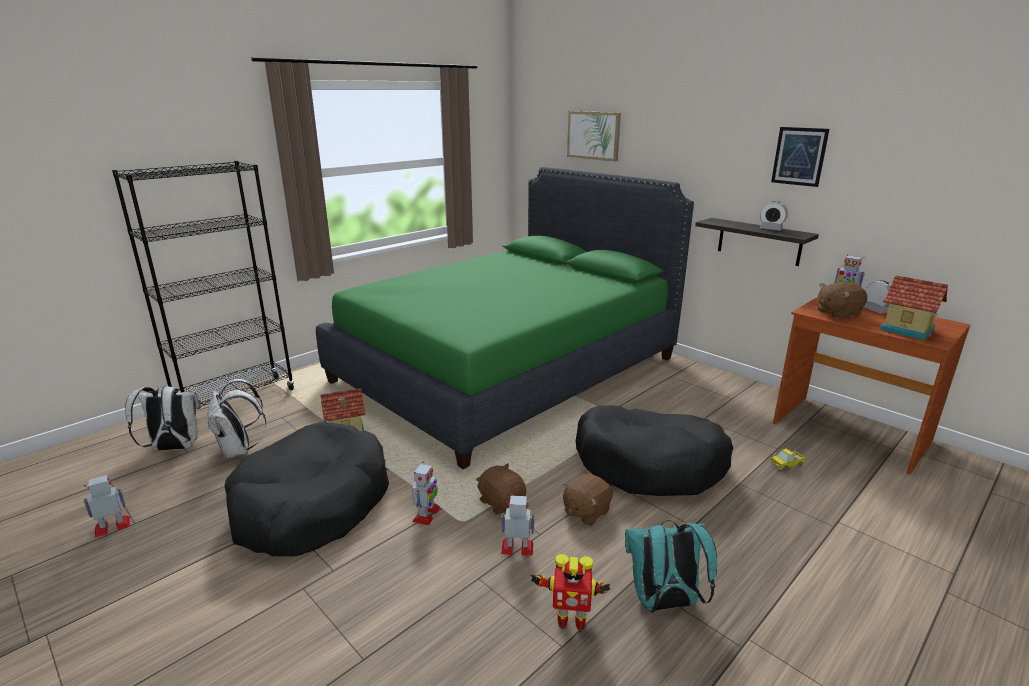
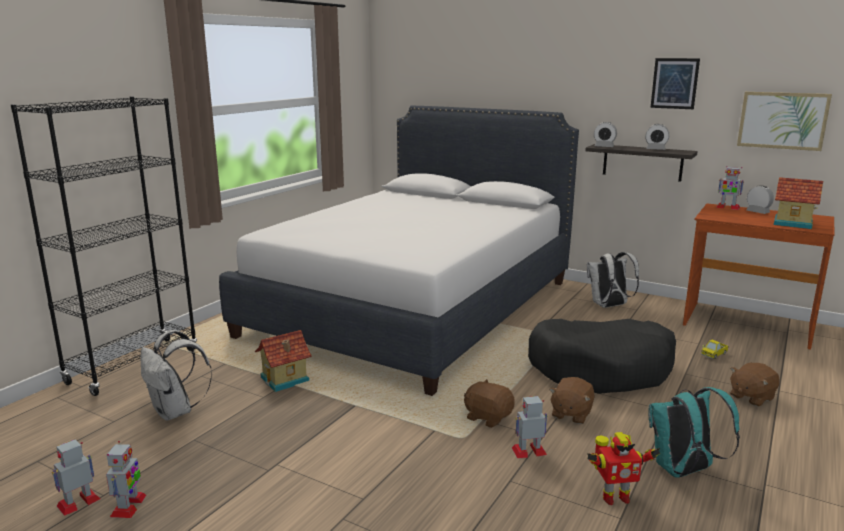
camera: 15 degrees left, 5 degrees down
white backpack [125,386,201,451] -> white backpack moved to [587,252,639,308]
black dog bed [224,422,389,556] -> none
green bed [316,167,694,469] -> white bed [219,106,579,396]
toy robot [412,462,440,526] -> toy robot moved to [106,441,146,518]
picture [567,111,621,161] -> picture moved to [737,92,832,151]
brown plush toy [817,281,867,319] -> brown plush toy moved to [730,363,780,407]
none -> alarm clock [594,122,617,147]

